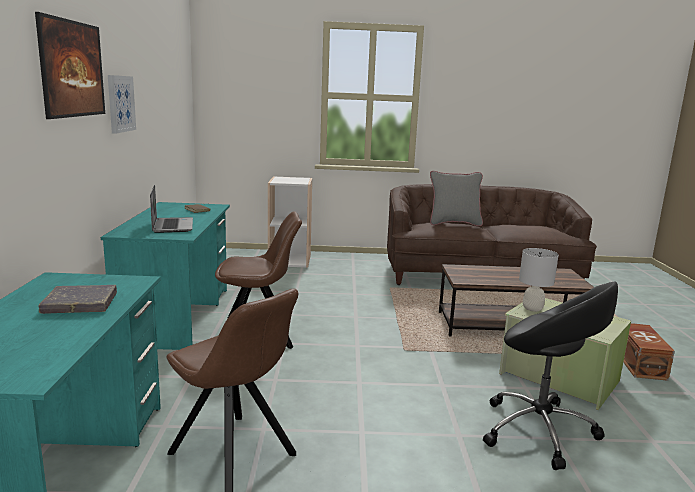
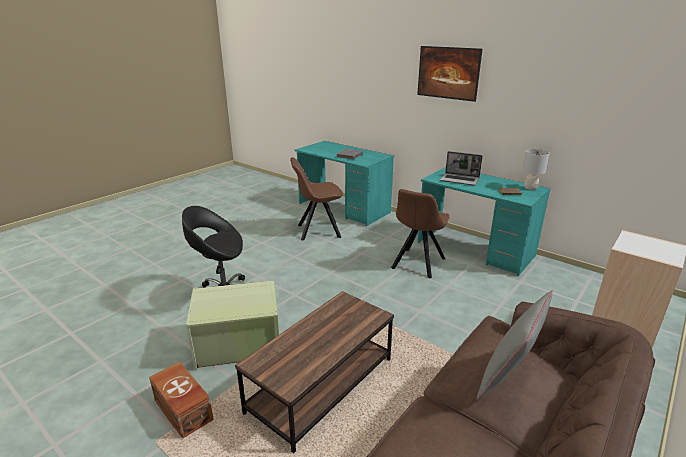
camera: 130 degrees right, 10 degrees up
picture [108,75,136,134] -> none
grey table lamp [519,248,559,312] -> grey table lamp moved to [522,149,549,190]

